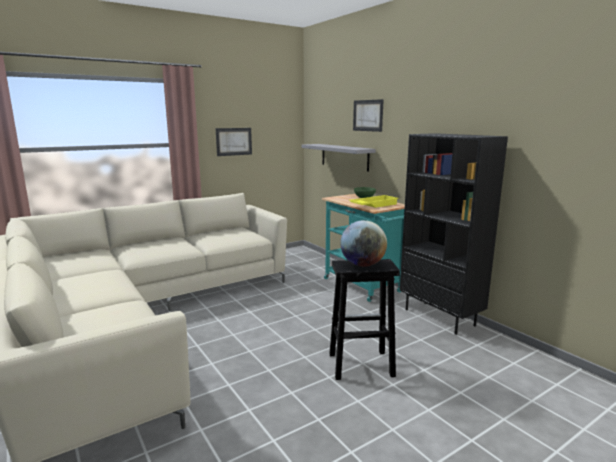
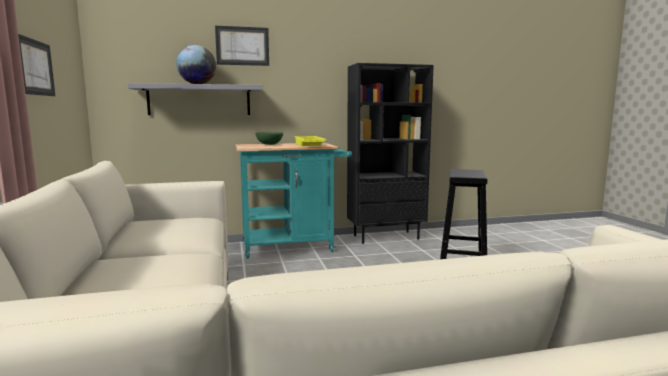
camera: 70 degrees left, 5 degrees down
globe [340,220,387,267] -> globe moved to [176,45,216,84]

